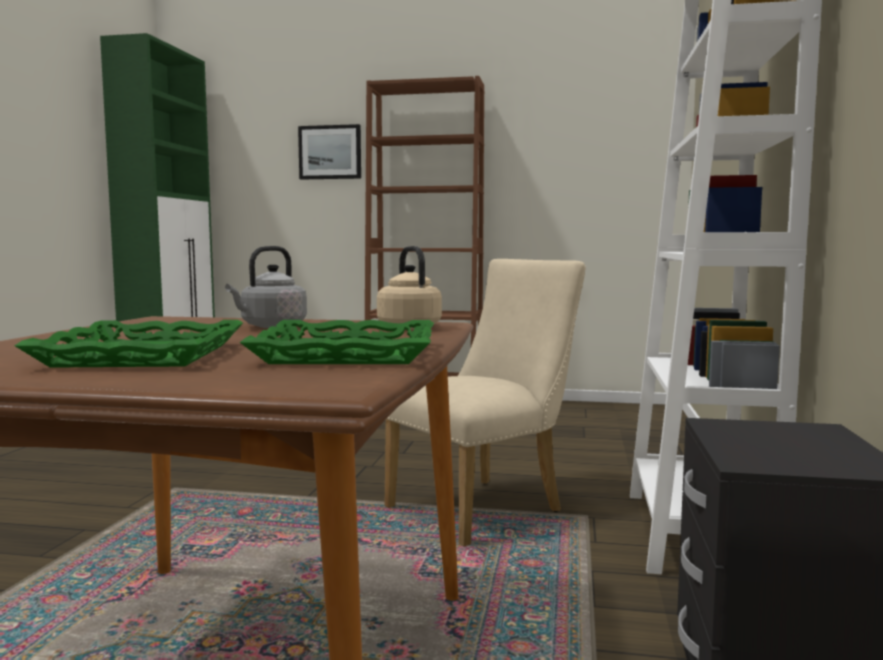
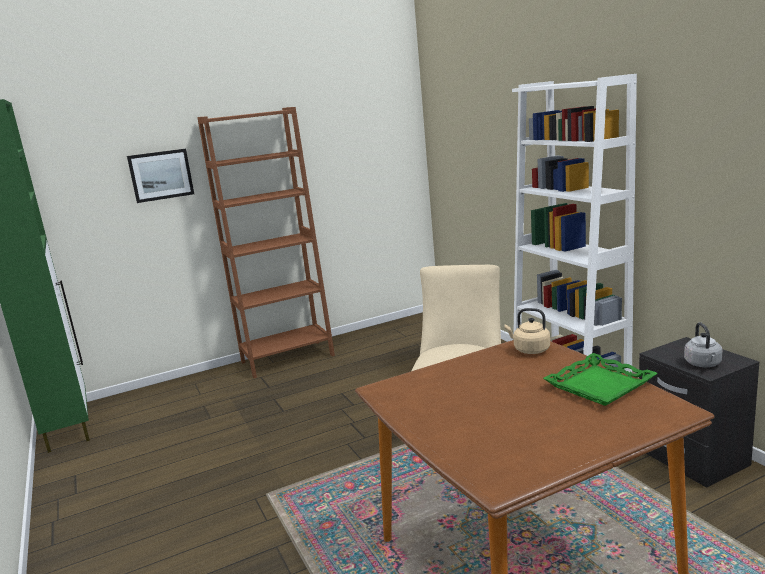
camera: 35 degrees left, 10 degrees up
green tray [14,320,243,368] -> none
grey kettle [225,246,307,328] -> grey kettle moved to [684,322,723,367]

